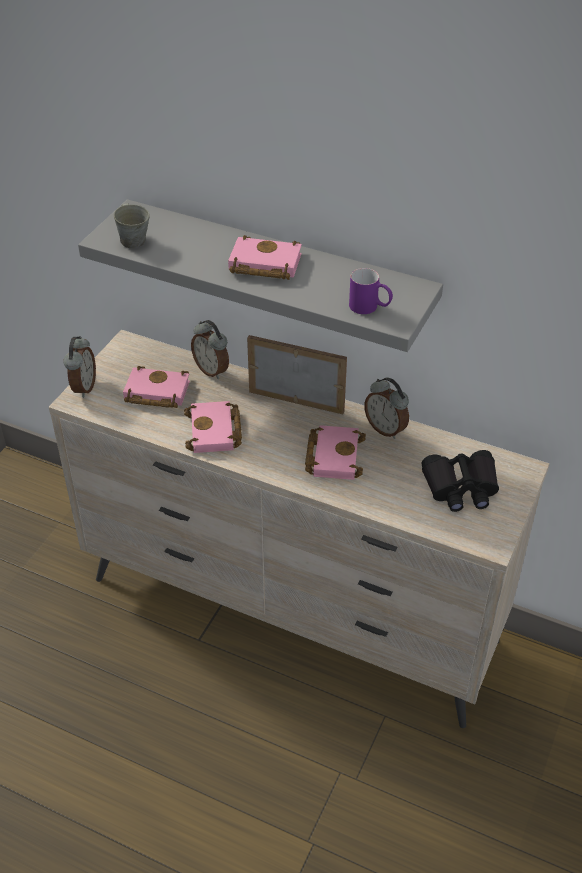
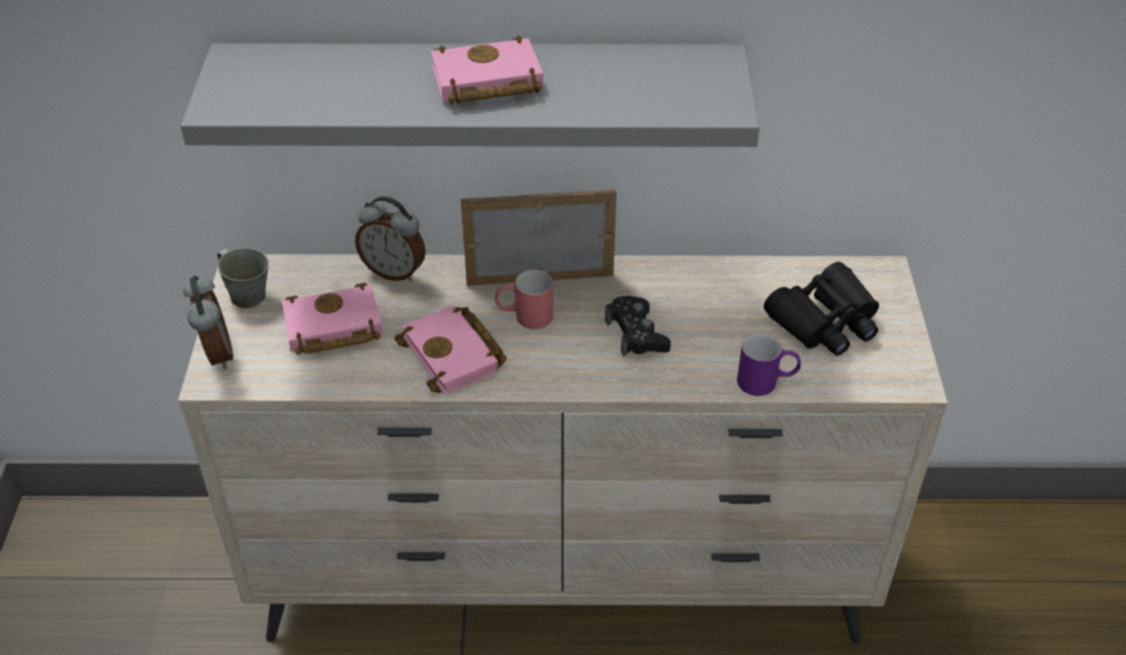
camera: 25 degrees left, 0 degrees up
grey mug [114,203,150,248] -> grey mug moved to [217,248,269,308]
pink book [305,425,366,480] -> black game controller [605,296,671,357]
purple mug [349,268,393,314] -> purple mug moved to [737,333,801,396]
alarm clock [364,378,409,439] -> none
none -> red mug [495,270,553,329]

